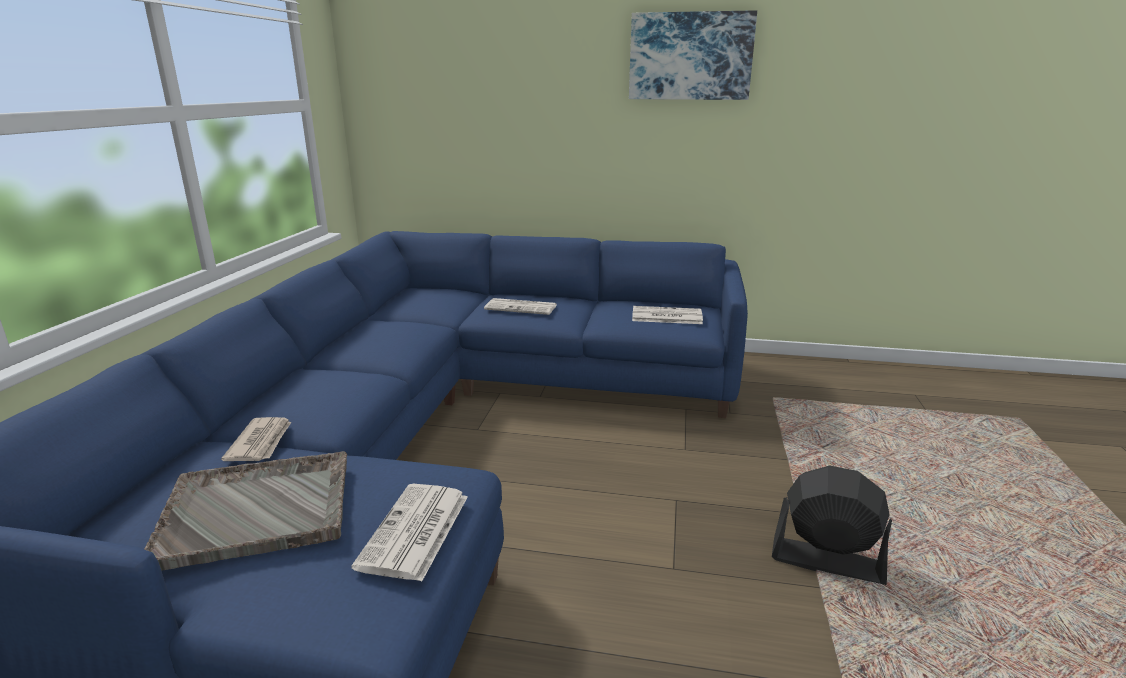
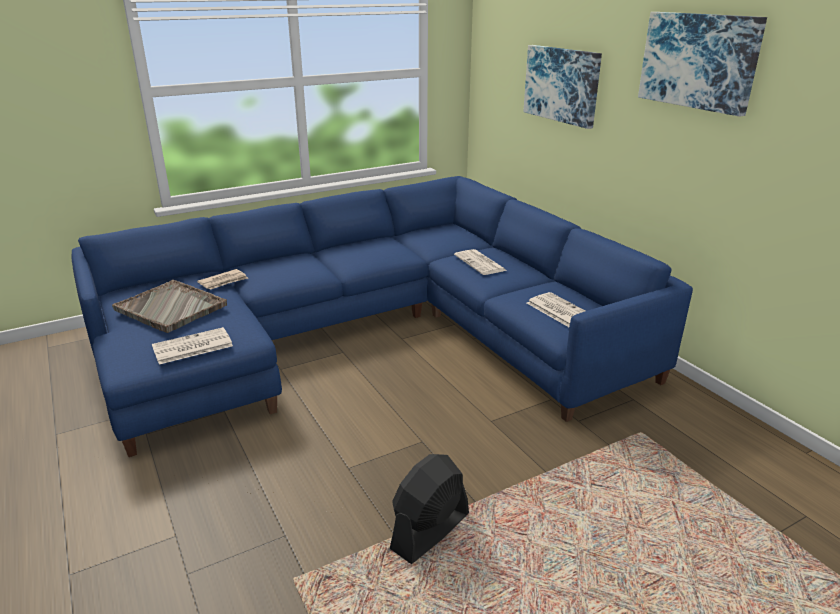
camera: 50 degrees right, 5 degrees up
black fan [772,465,892,585] -> black fan turned 120 degrees counterclockwise [390,454,469,564]
none -> picture [523,45,602,129]

